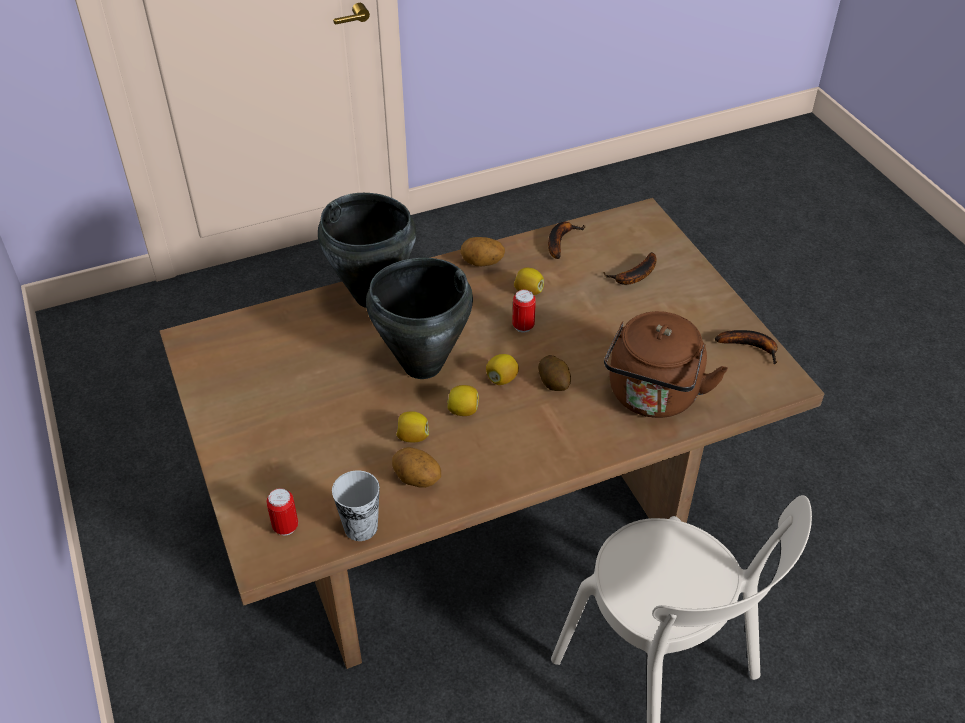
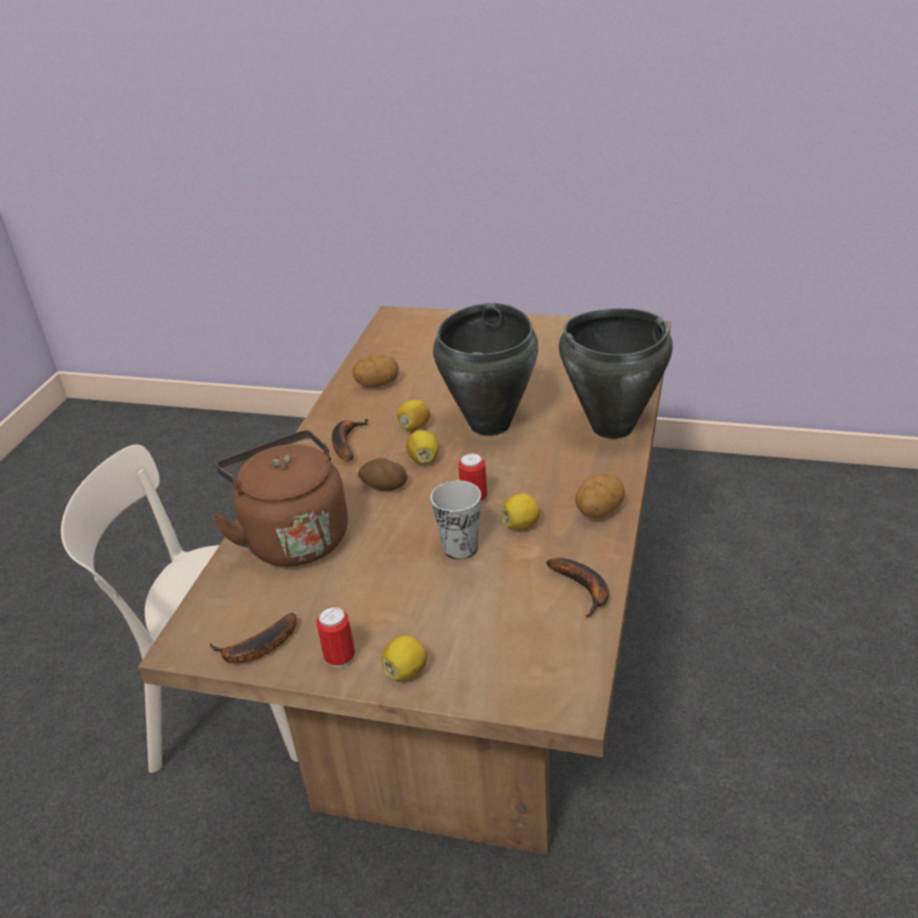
camera: 130 degrees right, 10 degrees down
can [266,488,298,535] -> can moved to [316,607,355,668]
cup [332,470,380,541] -> cup moved to [431,480,481,560]
lemon [396,411,429,442] -> lemon moved to [382,635,427,681]
banana [603,252,657,285] -> banana moved to [332,419,369,460]

